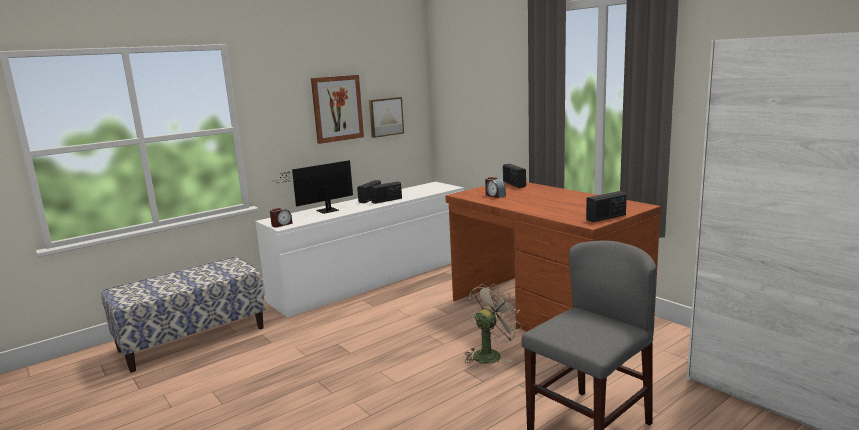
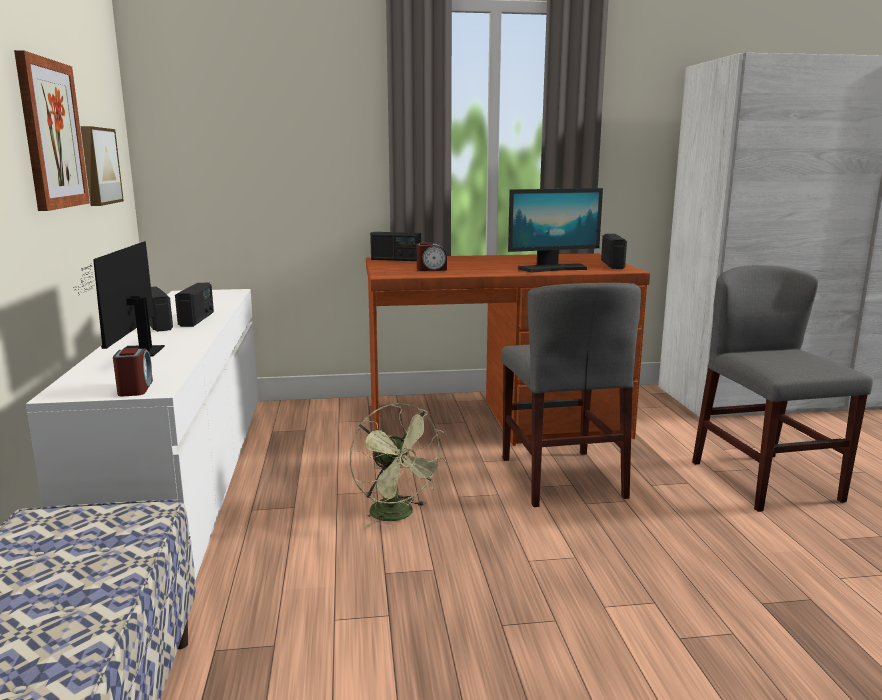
camera: 60 degrees left, 0 degrees up
beige fan [465,284,522,364] -> grey chair [501,283,641,507]
none -> green fan [350,403,447,529]
none -> monitor [508,188,603,273]

